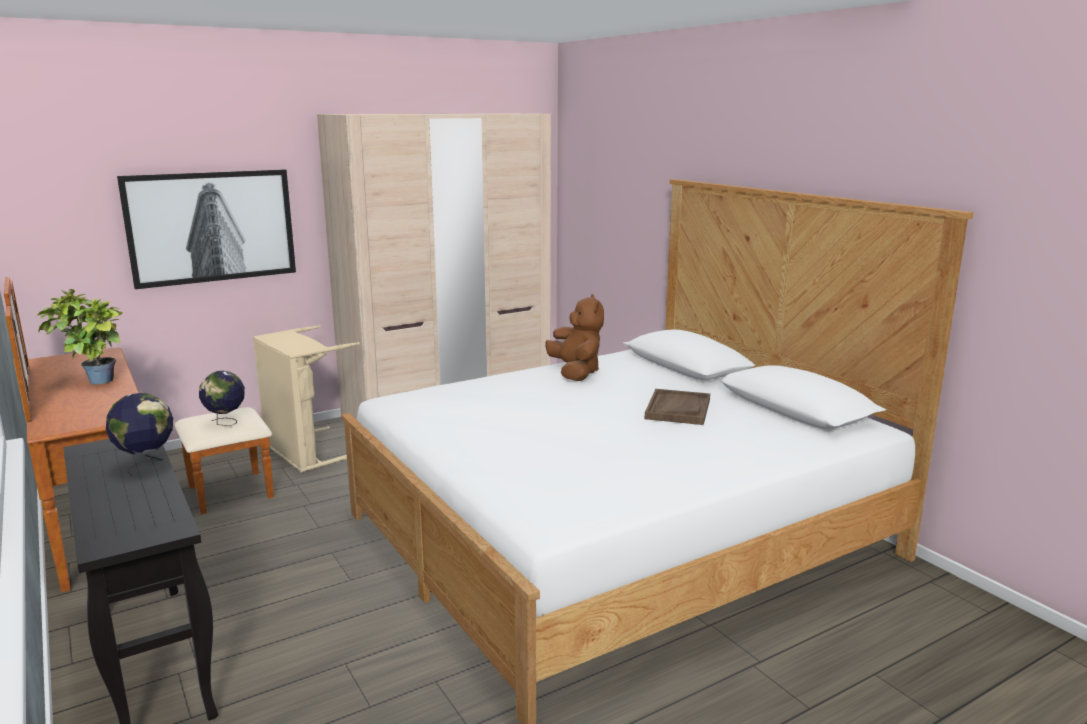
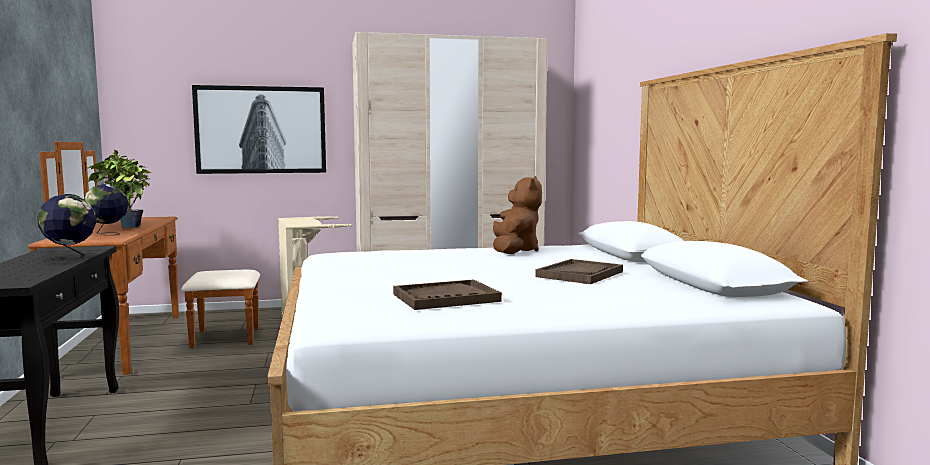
camera: 20 degrees right, 10 degrees down
globe [199,371,245,426] -> globe moved to [84,184,128,236]
none -> brown tray [393,279,502,310]

